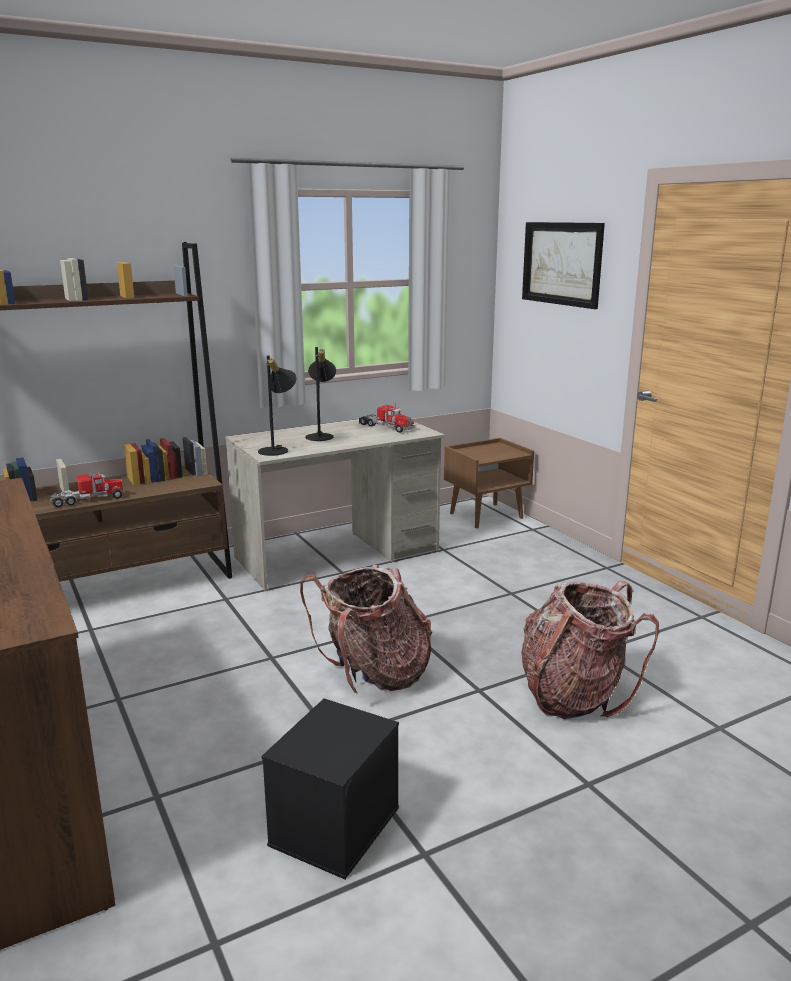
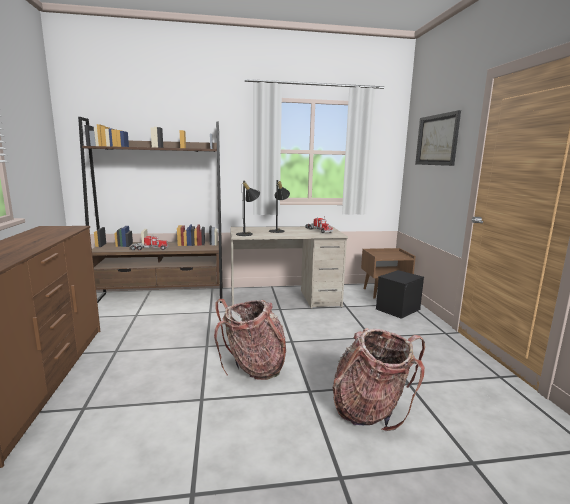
camera: 20 degrees right, 5 degrees down
black storage box [262,699,399,879] -> black storage box moved to [376,270,424,319]

